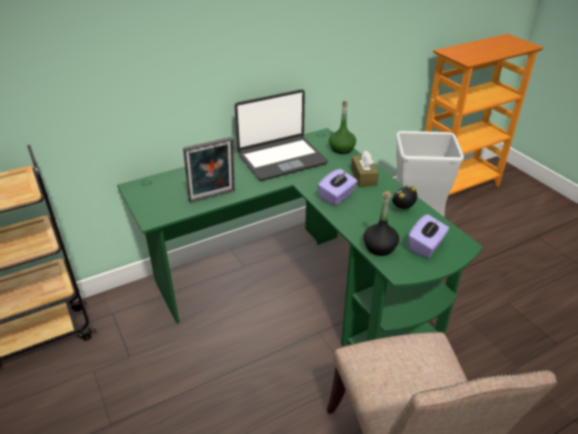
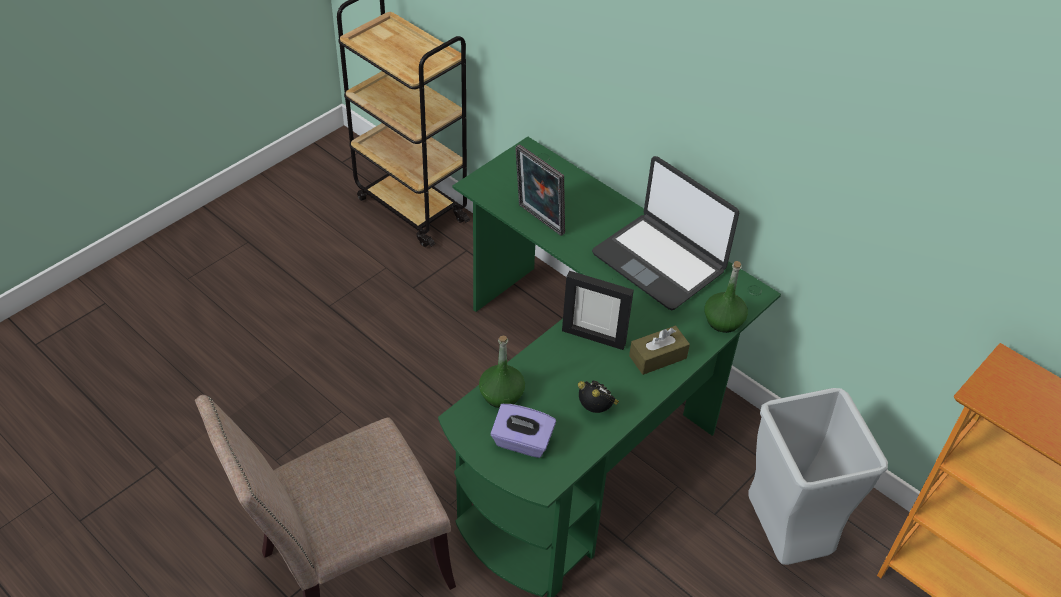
camera: 70 degrees right, 10 degrees up
purple tissue box [318,169,358,206] -> picture frame [562,271,634,350]
black bottle [363,191,399,256] -> green bottle [479,336,525,408]

